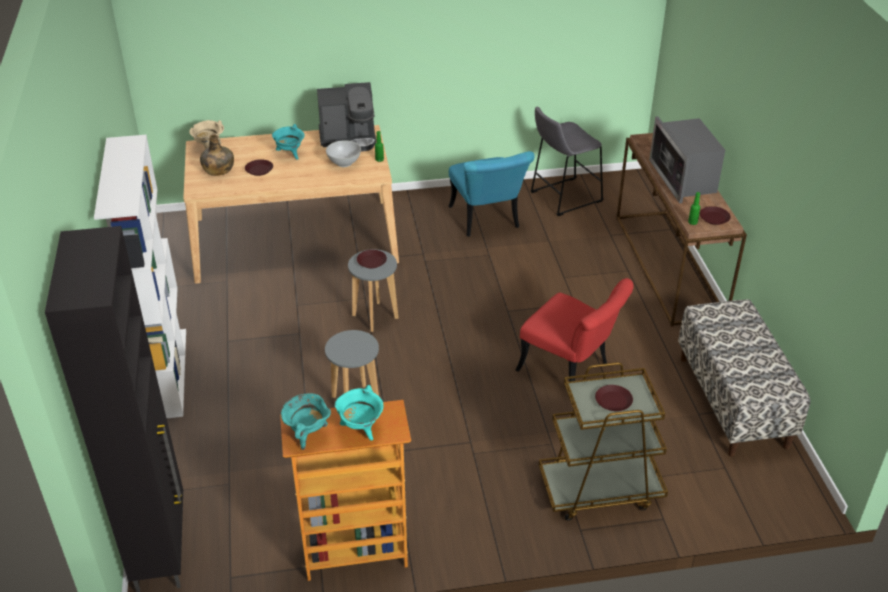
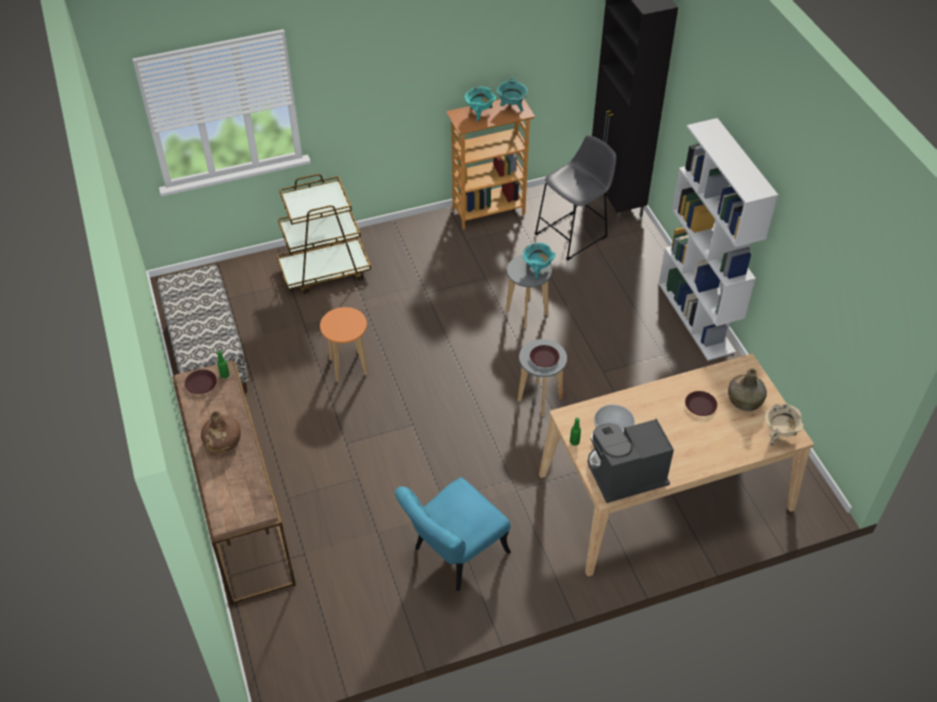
camera: 170 degrees right, 10 degrees up
turquoise cooking pot [272,124,305,160] -> turquoise cooking pot moved to [523,243,556,280]
turquoise chair [448,151,535,237] -> turquoise chair turned 105 degrees counterclockwise [395,477,511,591]
red chair [515,278,634,382] -> orange stool [320,307,368,382]
grey stool [530,107,604,216] -> grey stool moved to [534,135,617,261]
brown plate [595,385,633,411] -> none
microwave [649,116,725,203] -> brown bottle [201,411,241,453]

